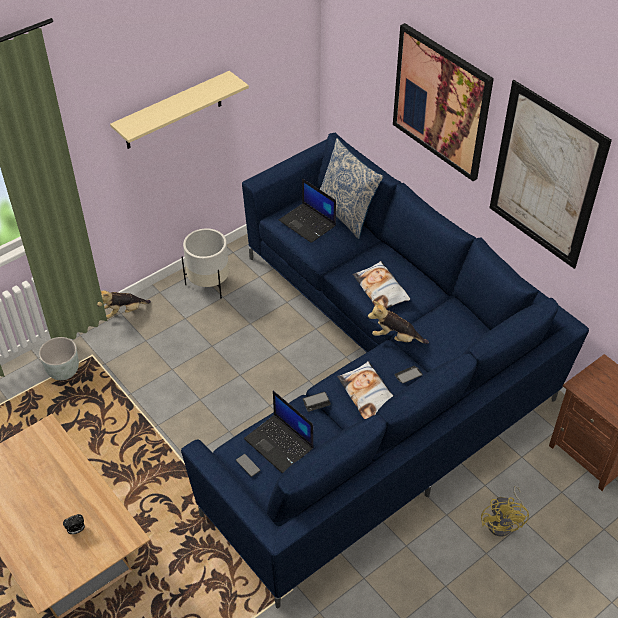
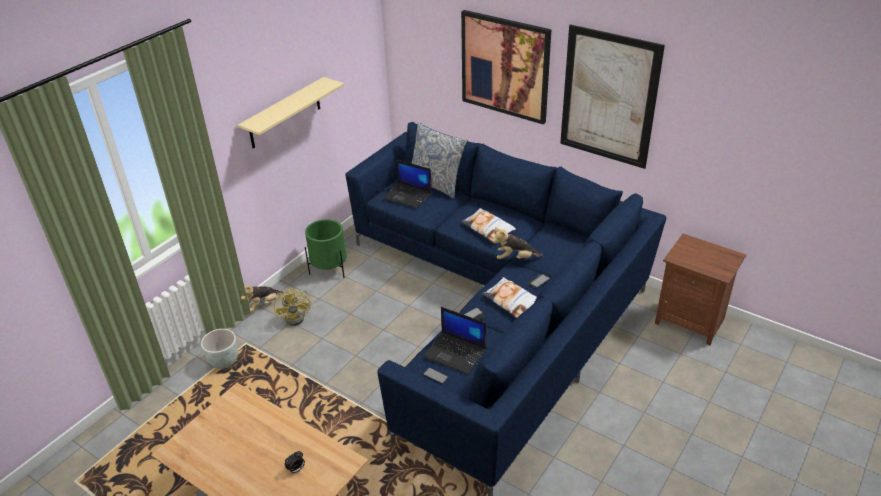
camera: 15 degrees left, 10 degrees down
white planter [182,228,229,298] -> green planter [305,219,347,278]
yellow fan [481,485,529,537] -> yellow fan moved to [274,288,313,326]

